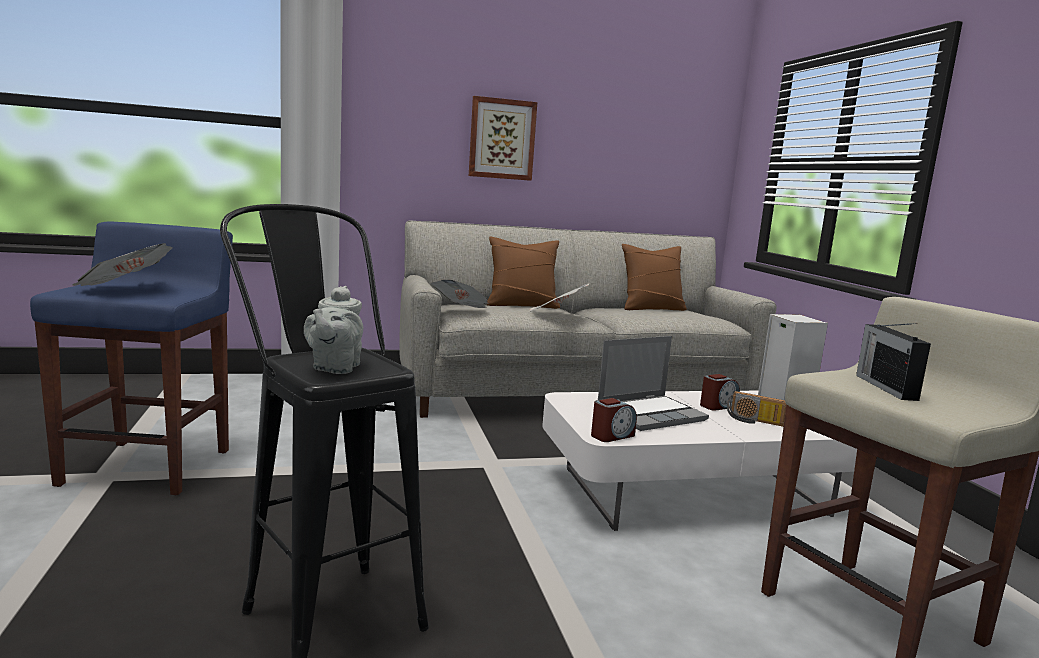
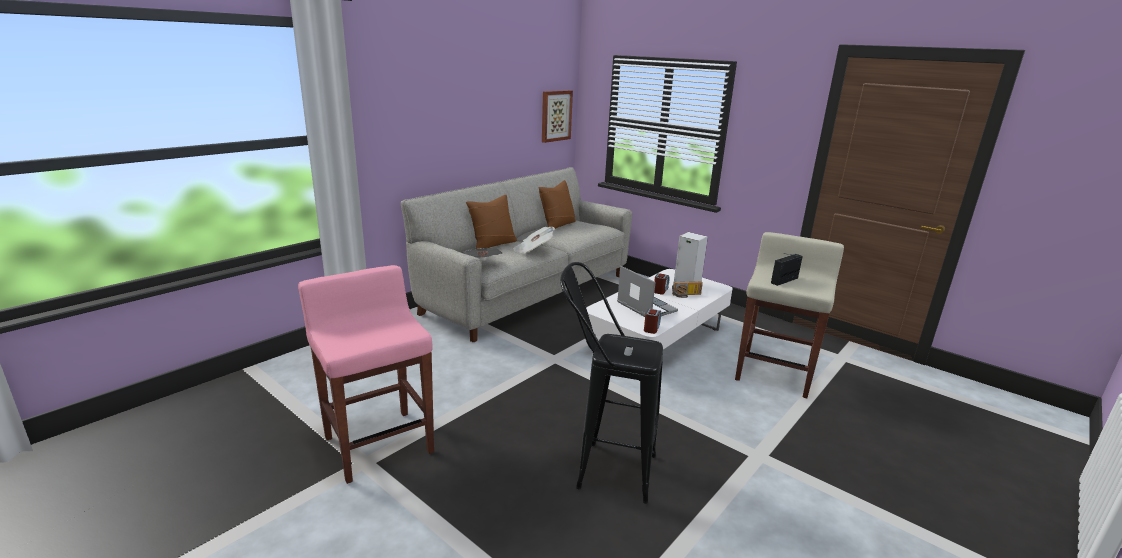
camera: 35 degrees left, 10 degrees up
blue stool [30,222,233,495] -> pink stool [298,265,434,484]
newspaper [72,243,172,286] -> none
grey teapot [304,286,363,374] -> none
picture [469,96,537,181] -> picture moved to [542,90,573,143]
laptop [598,336,709,431] -> laptop turned 60 degrees counterclockwise [617,266,678,317]
radio [856,323,931,401] -> radio turned 90 degrees clockwise [771,253,803,286]

